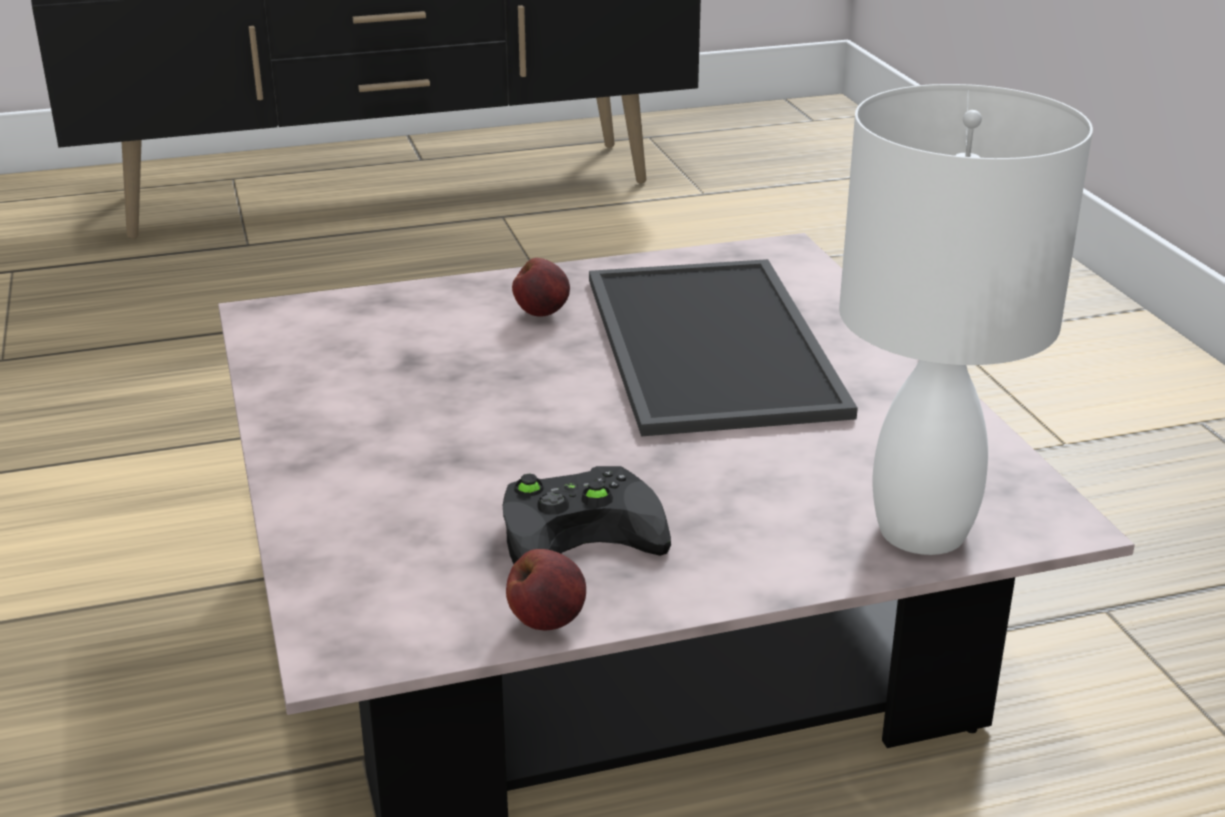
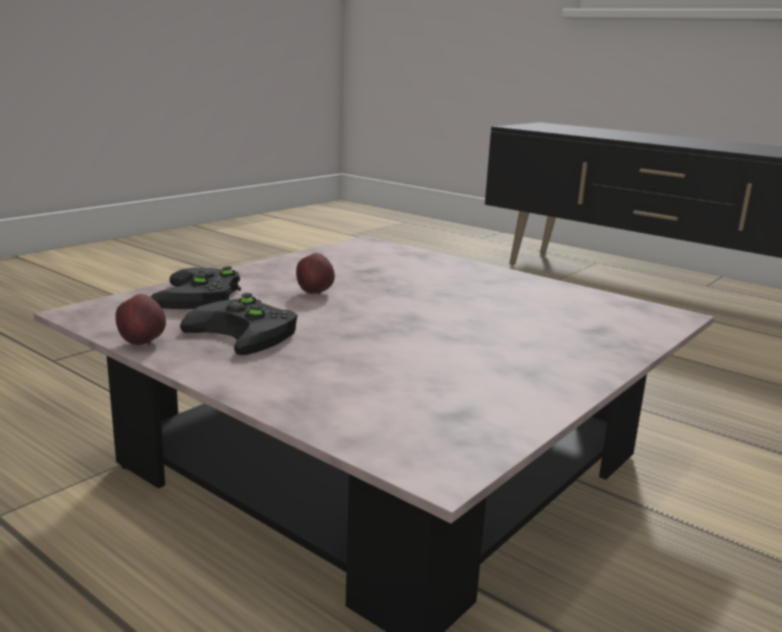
camera: 55 degrees right, 10 degrees down
apple [512,258,570,317] -> apple moved to [296,253,335,294]
tray [589,259,858,436] -> none
white table lamp [839,84,1093,555] -> none
none -> black game controller [150,266,241,309]

